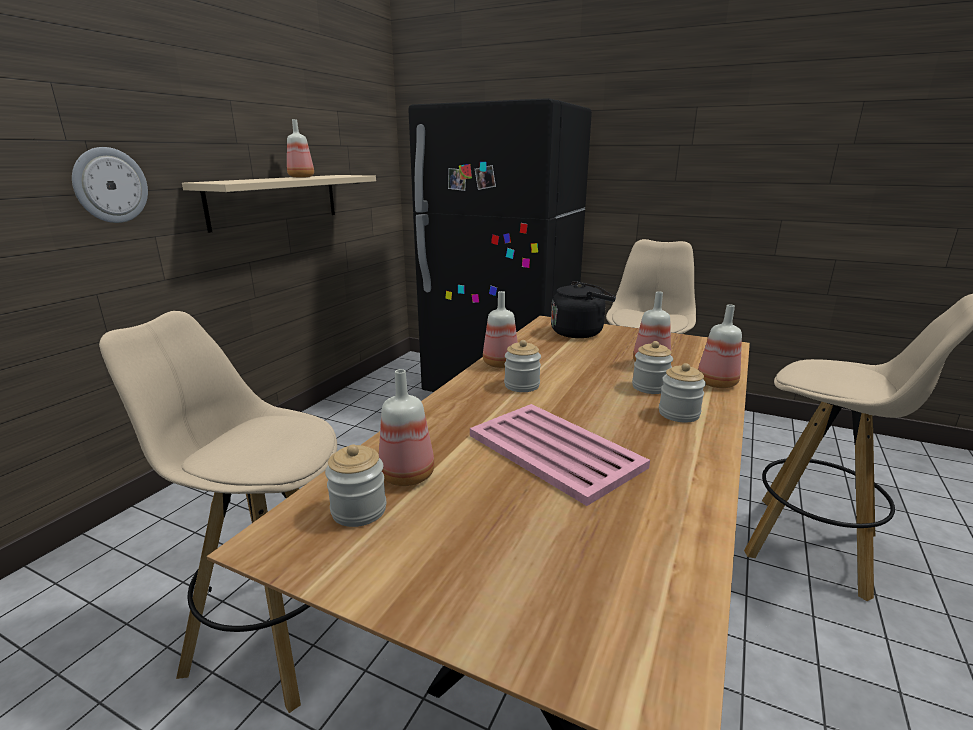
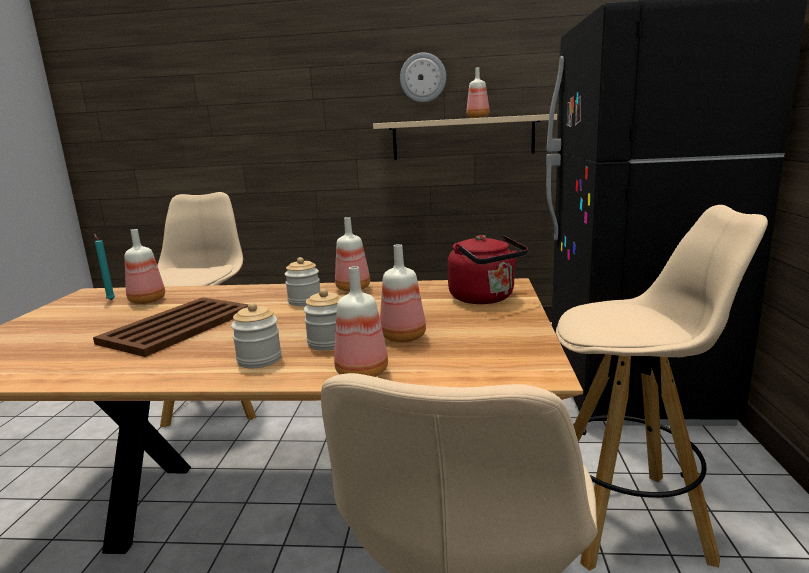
camera: 70 degrees right, 5 degrees down
wall clock [72,147,148,223] -> wall clock moved to [400,52,446,102]
jar [325,445,386,527] -> turquoise candle [94,234,115,300]
pink tray [470,404,650,506] -> brown tray [93,297,249,357]
black kettle [551,281,616,338] -> red kettle [448,235,528,304]

